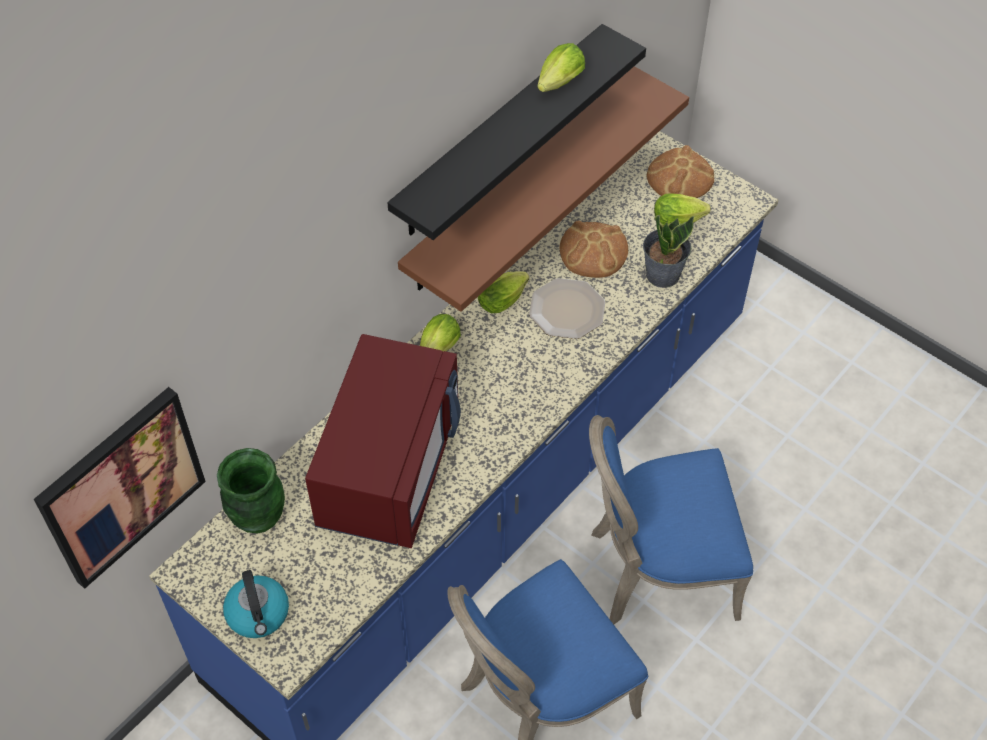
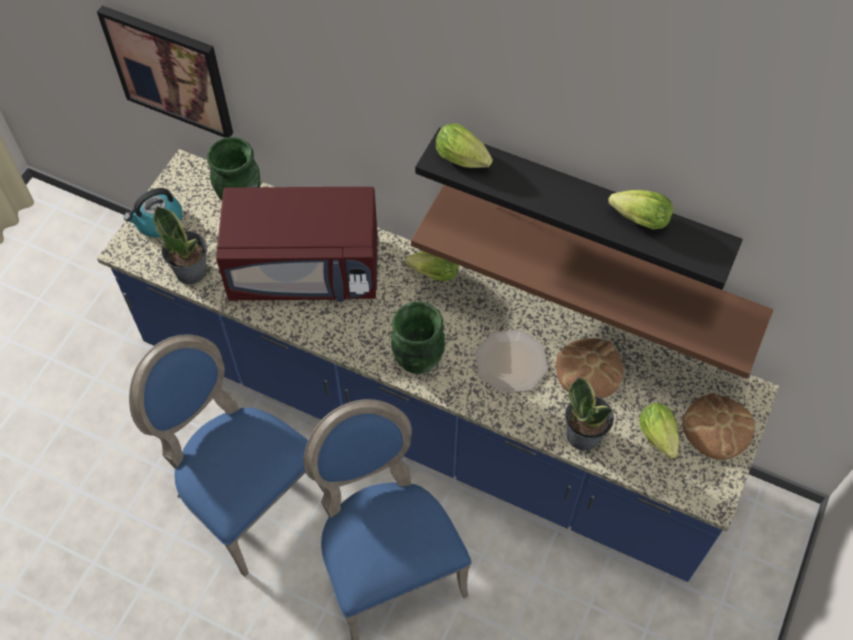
camera: 75 degrees right, 5 degrees up
lettuce [478,271,529,313] -> lettuce moved to [436,124,493,168]
none -> potted plant [153,206,207,284]
none -> green vase [391,302,445,374]

